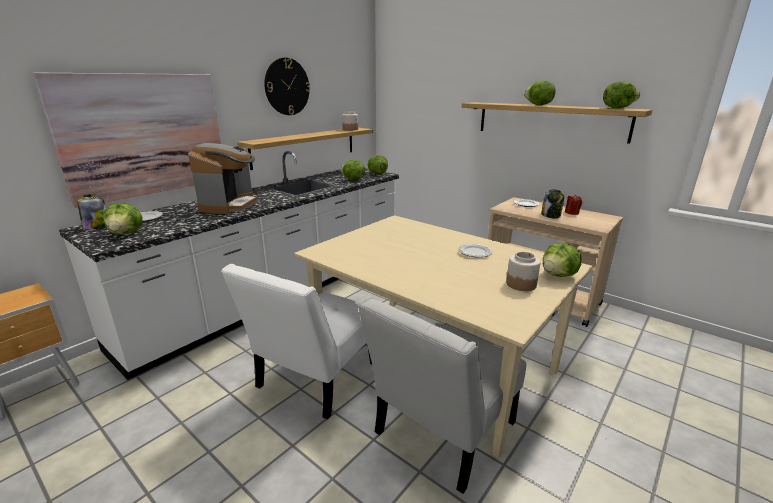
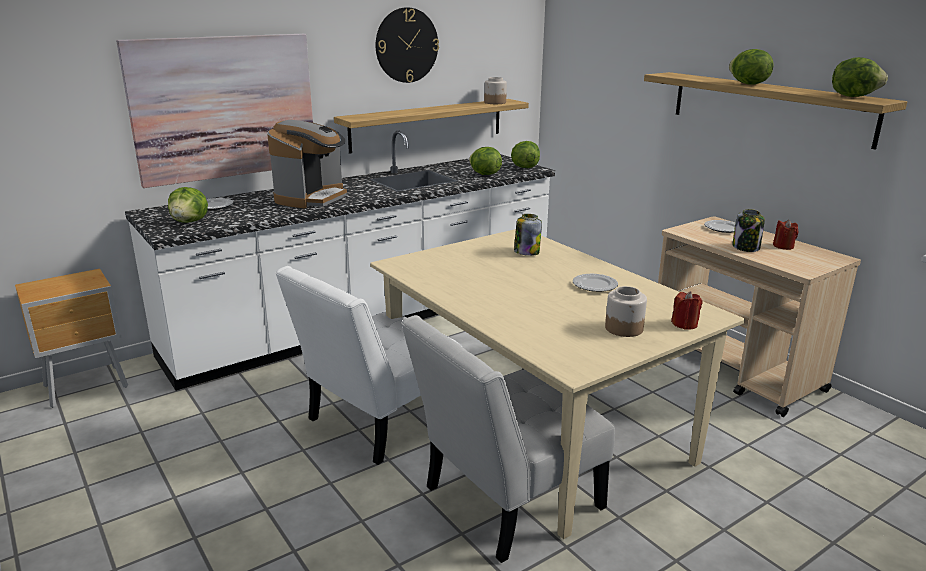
camera: 15 degrees right, 0 degrees up
jar [77,194,106,230] -> jar moved to [514,214,542,256]
lettuce [543,242,581,277] -> red candle [671,291,703,330]

